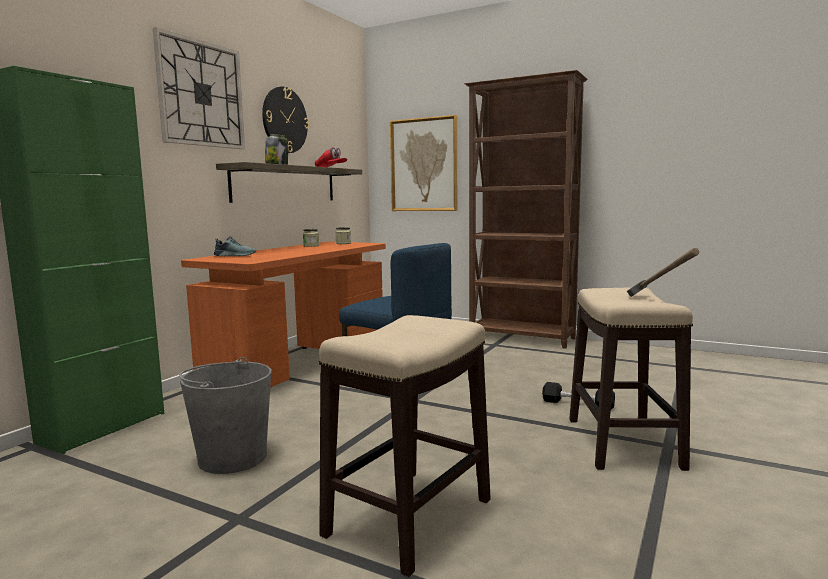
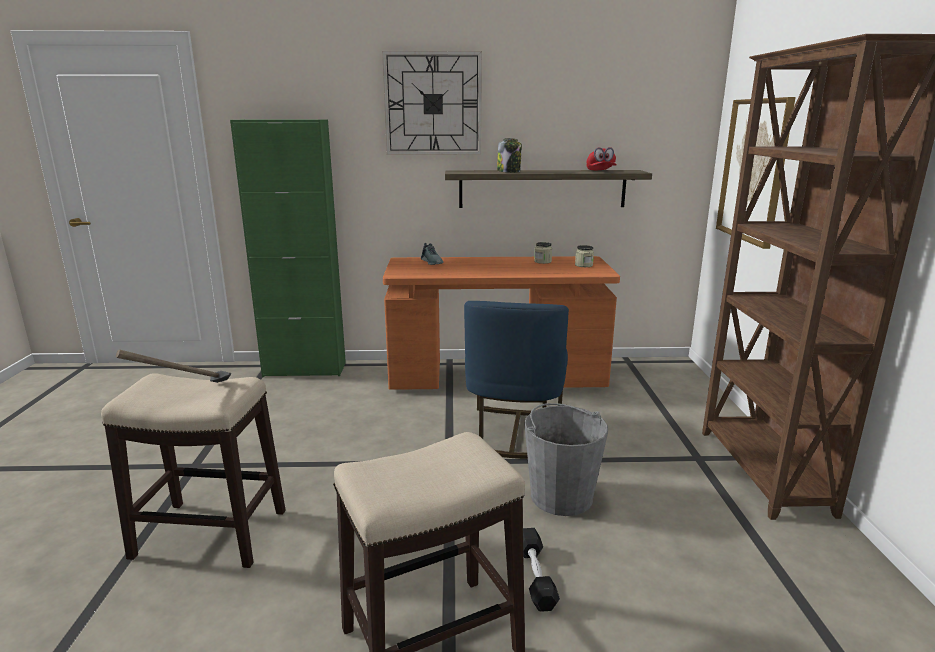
camera: 60 degrees right, 10 degrees up
grey bucket [179,357,271,474] -> grey bucket moved to [524,403,608,516]
wall clock [262,86,309,153] -> none
hammer [627,248,699,297] -> hammer moved to [116,350,231,383]

